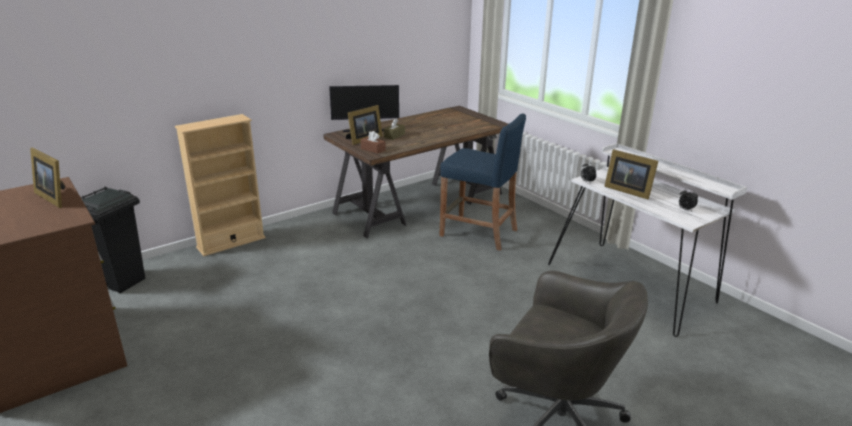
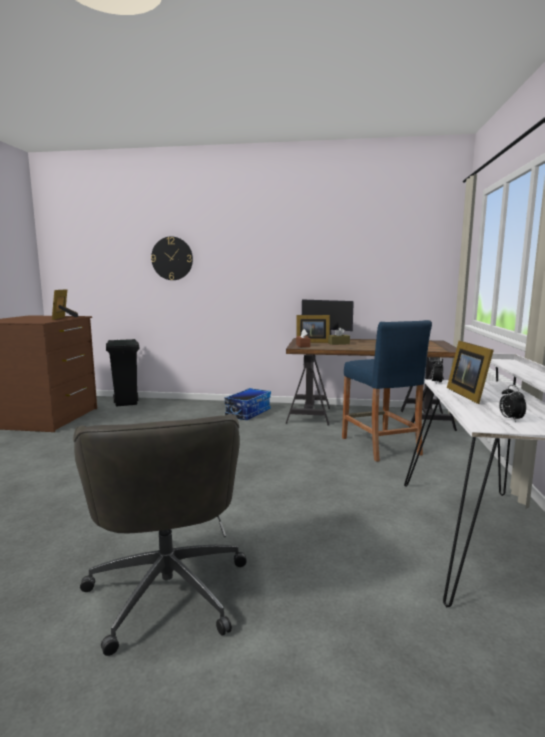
camera: 45 degrees right, 15 degrees down
beige bookcase [175,114,266,256] -> none
none -> wall clock [151,236,193,280]
none -> storage box [224,388,271,420]

